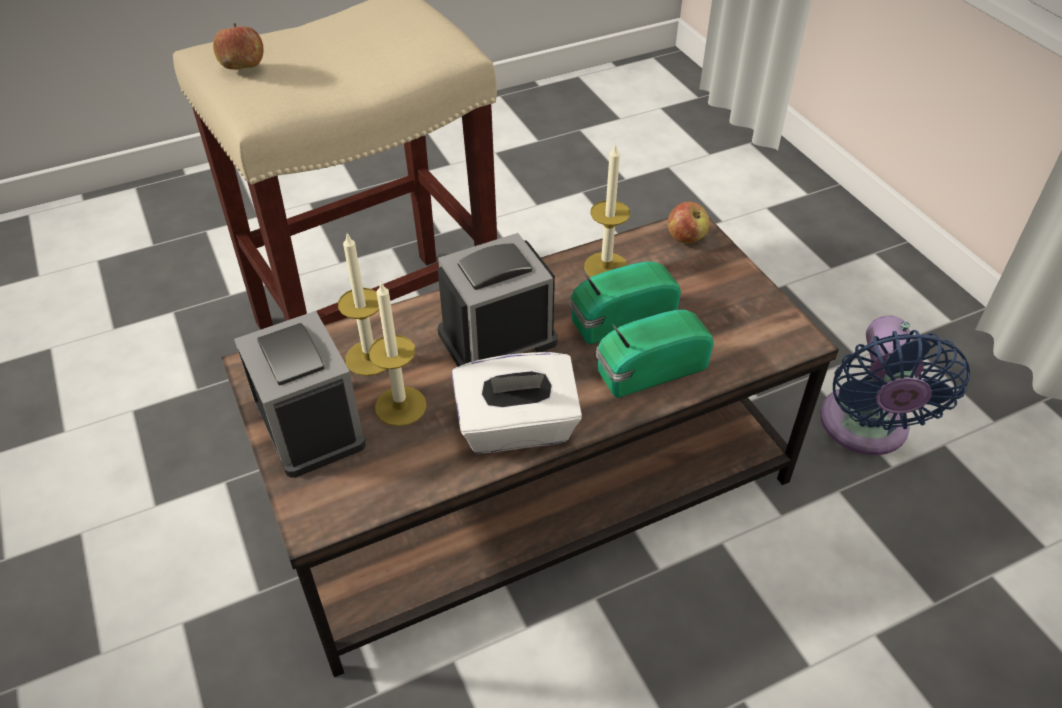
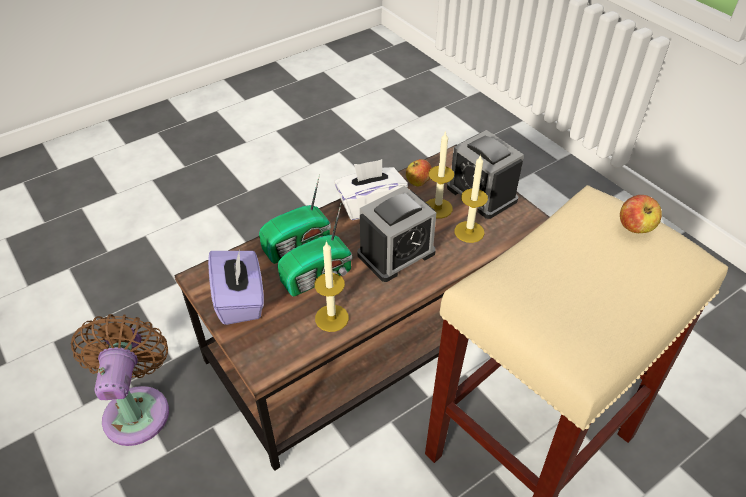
camera: 170 degrees right, 0 degrees up
apple [668,202,710,244] -> apple moved to [406,159,432,186]
blue fan [820,315,970,455] -> brown fan [71,314,169,446]
none -> purple tissue box [208,250,264,325]

